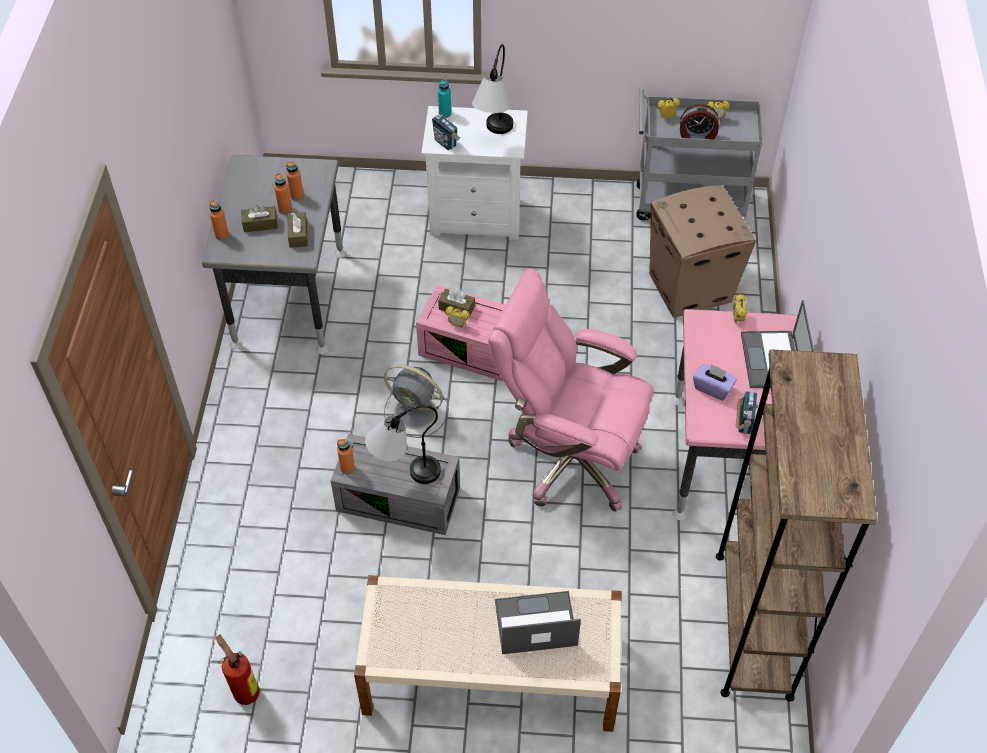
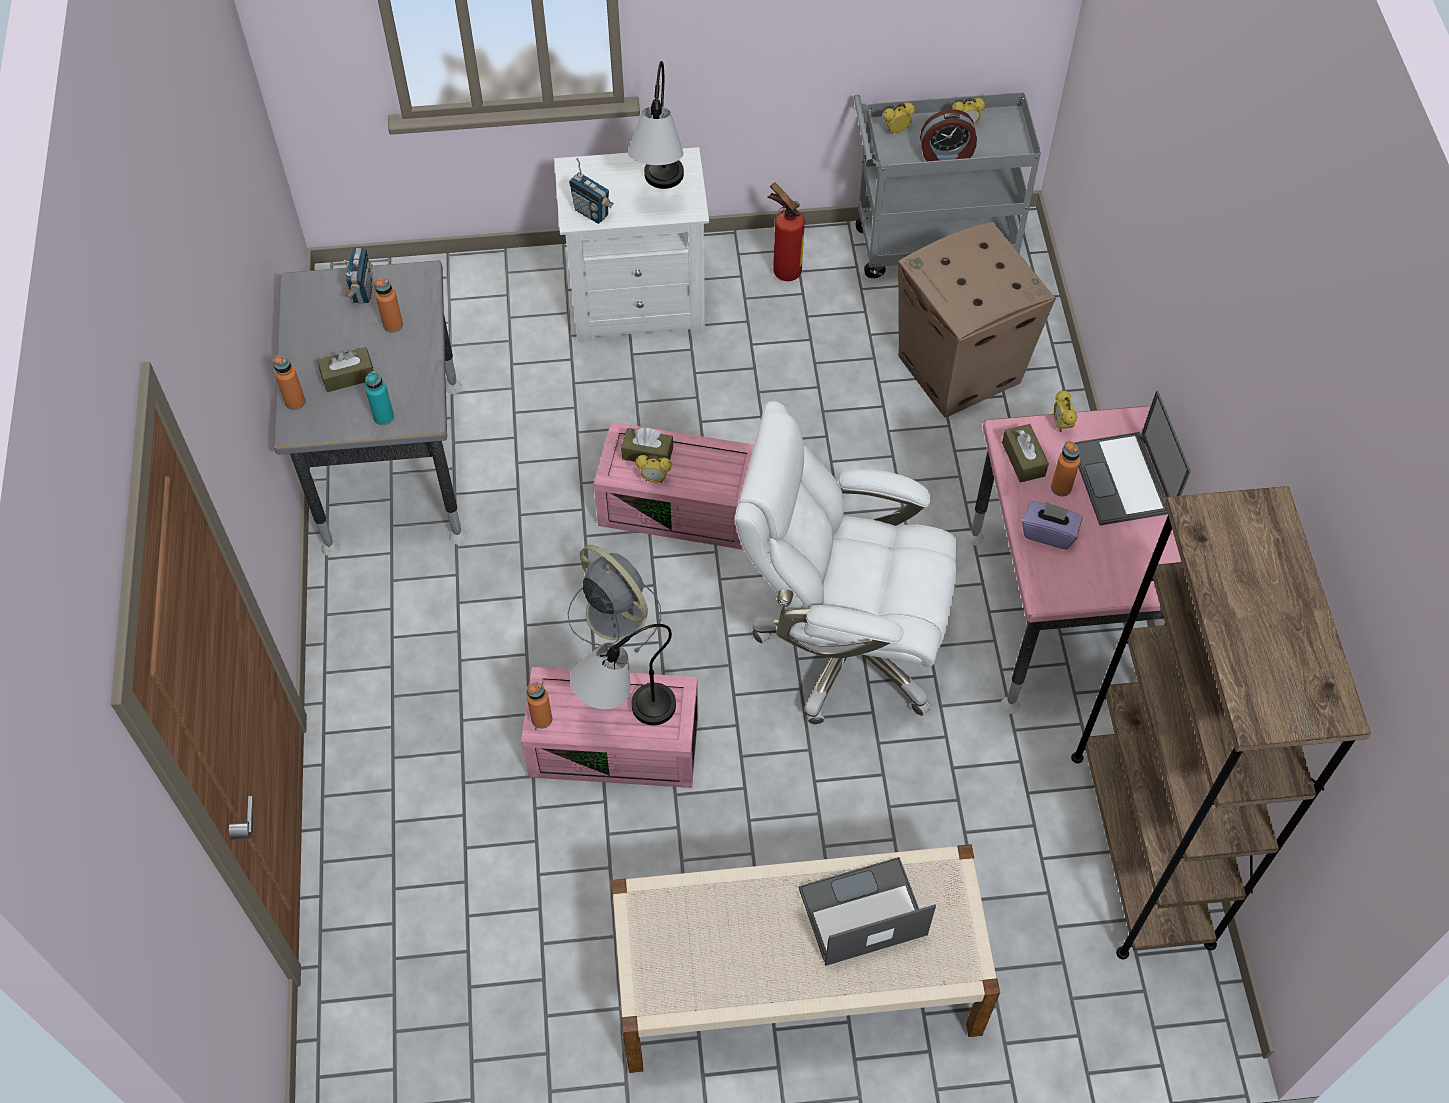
camera: 10 degrees left, 5 degrees up
fire extinguisher [215,635,260,705] -> fire extinguisher moved to [767,182,805,281]
orange bottle [274,173,292,214] -> orange bottle moved to [1051,441,1080,496]
brown tissue box [287,212,308,248] -> brown tissue box moved to [1002,424,1049,483]
grey storage box [331,434,460,535] -> pink storage box [521,667,698,788]
grey fan [384,364,449,438] -> grey fan turned 150 degrees counterclockwise [568,545,661,653]
turquoise bottle [438,79,451,118] -> turquoise bottle moved to [365,371,394,425]
pink office chair [488,269,654,512] -> white office chair [735,401,957,724]
radio [736,391,758,434] -> radio moved to [344,248,373,304]

